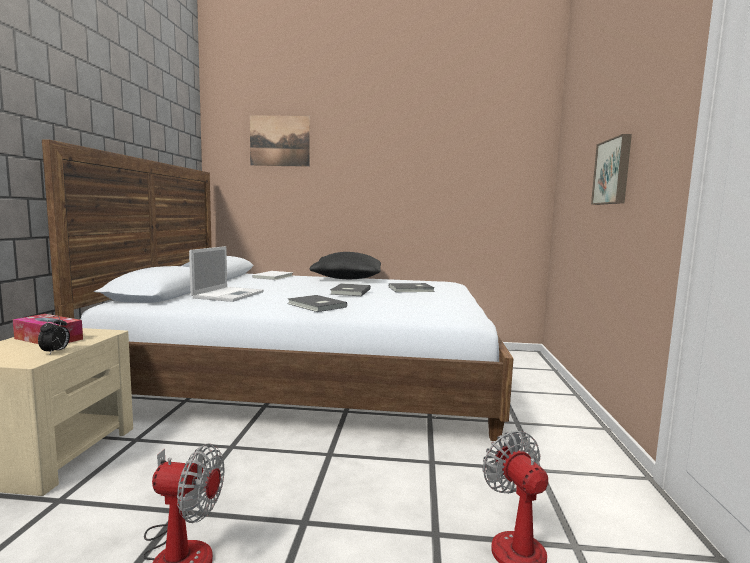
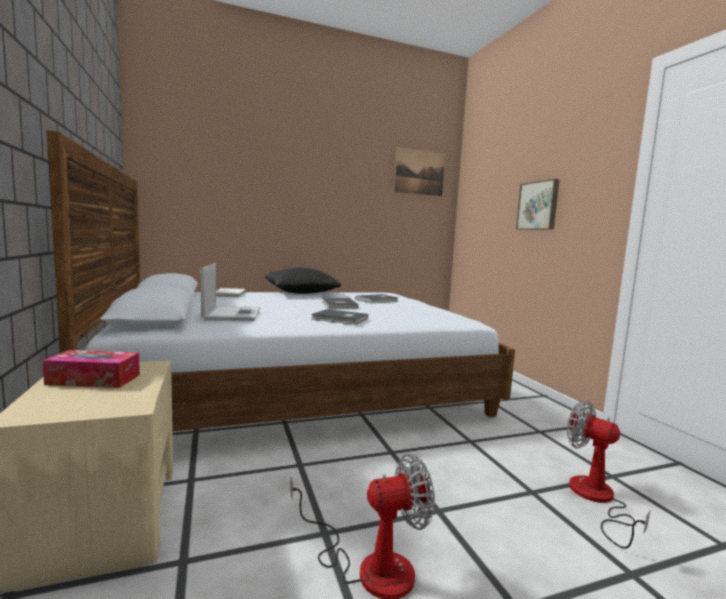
camera: 25 degrees left, 0 degrees up
alarm clock [38,316,70,354] -> none
picture [250,115,310,167] -> picture moved to [394,147,445,196]

